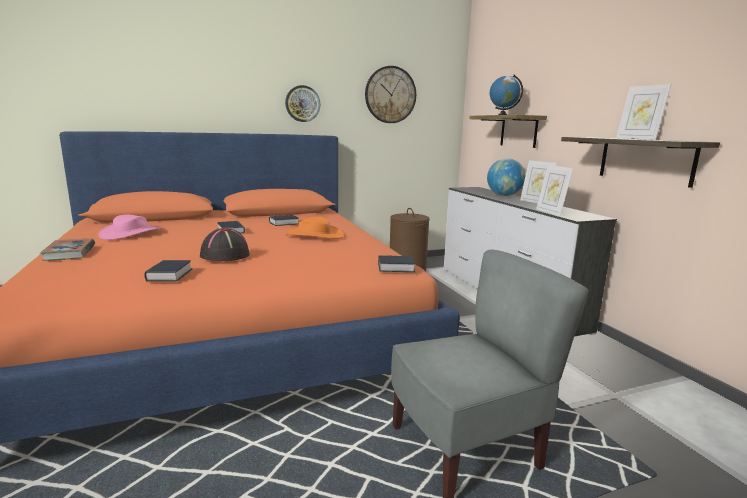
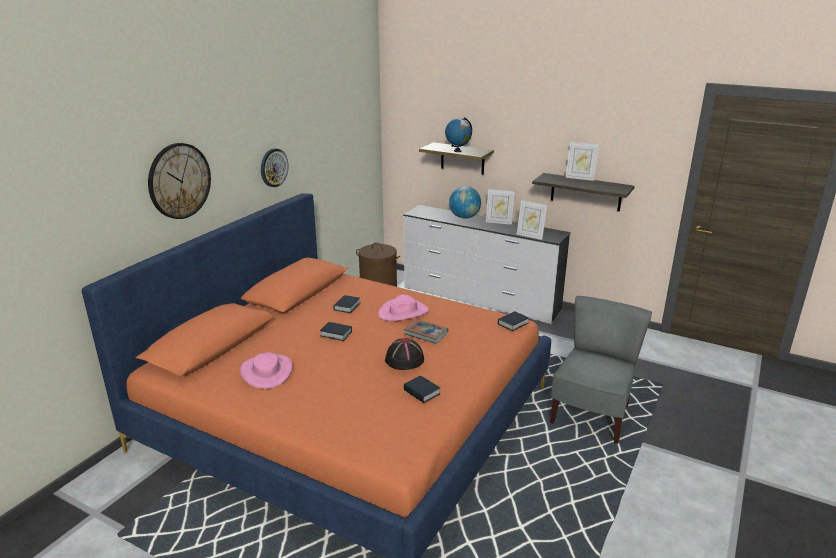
camera: 40 degrees left, 10 degrees up
book [40,239,95,261] -> book moved to [404,319,448,344]
orange hat [285,216,344,239] -> pink hat [378,294,429,321]
wall clock [365,66,416,123] -> wall clock moved to [148,143,211,219]

